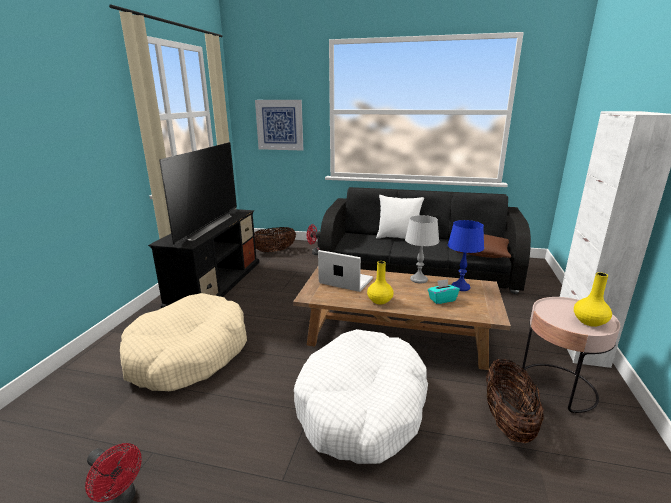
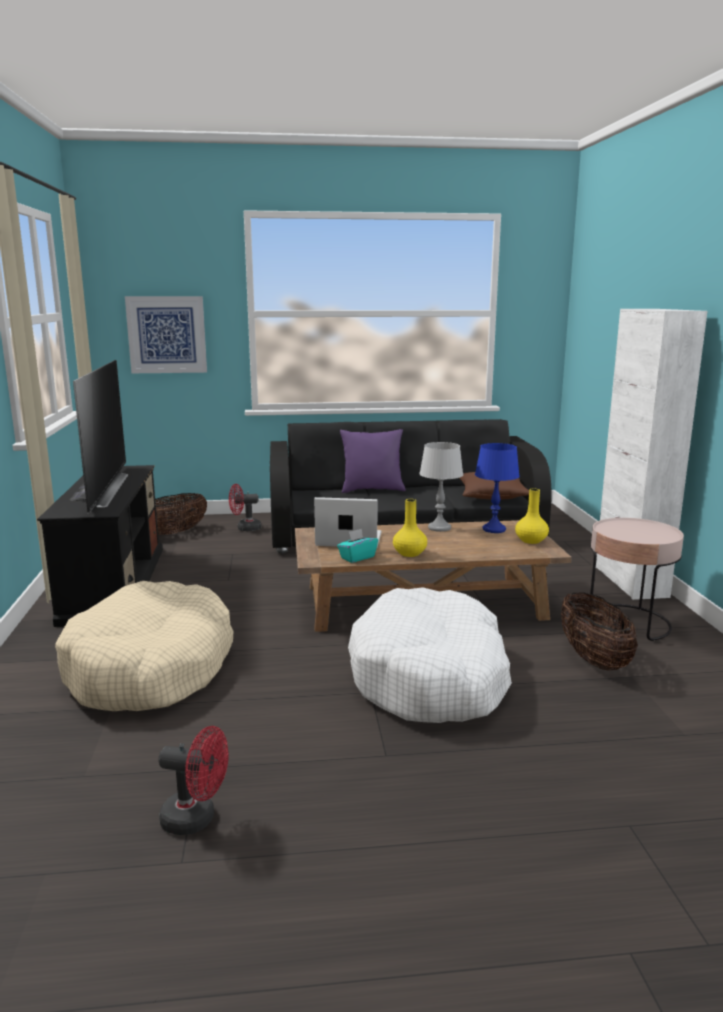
camera: 20 degrees left, 5 degrees down
white pillow [376,195,424,239] -> purple pillow [340,429,405,493]
turquoise tissue box [428,279,460,304] -> turquoise tissue box moved to [337,529,378,563]
yellow vase [574,272,612,327] -> yellow vase moved to [515,488,549,544]

